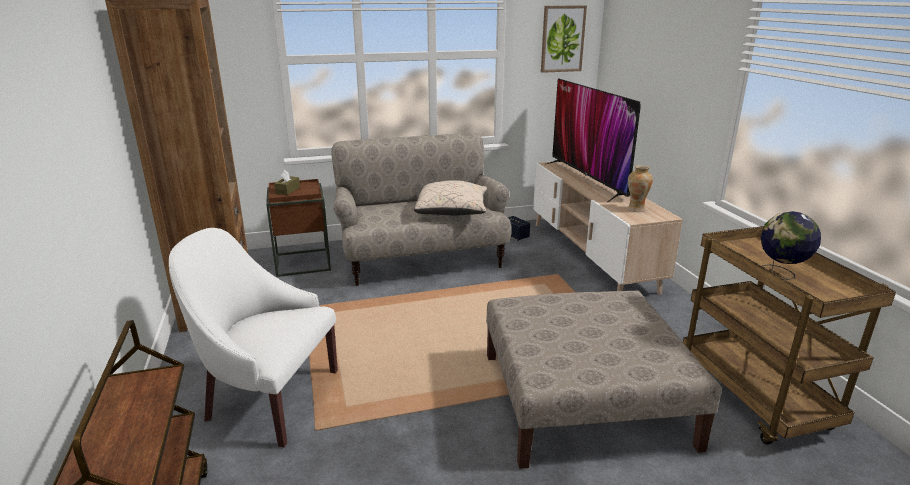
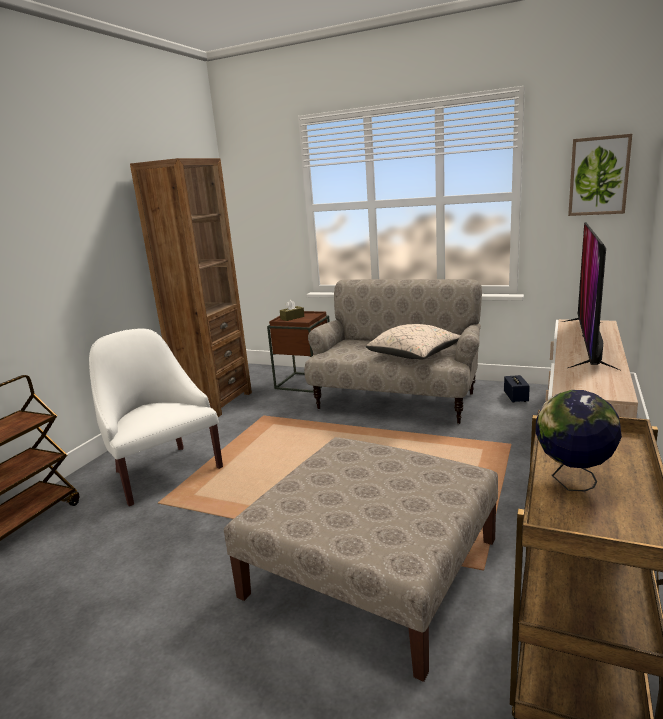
camera: 40 degrees right, 5 degrees down
vase [628,165,653,212] -> none

